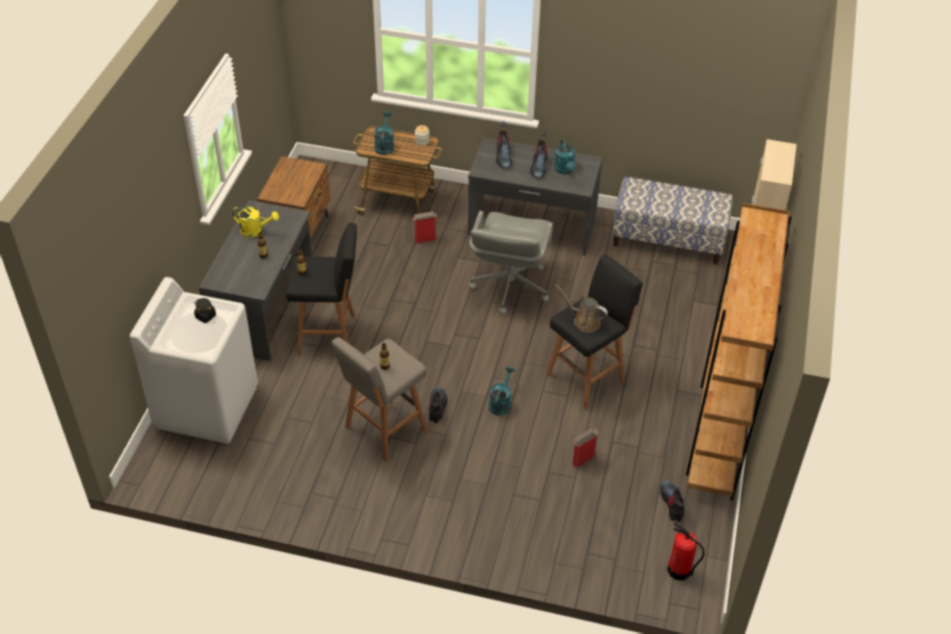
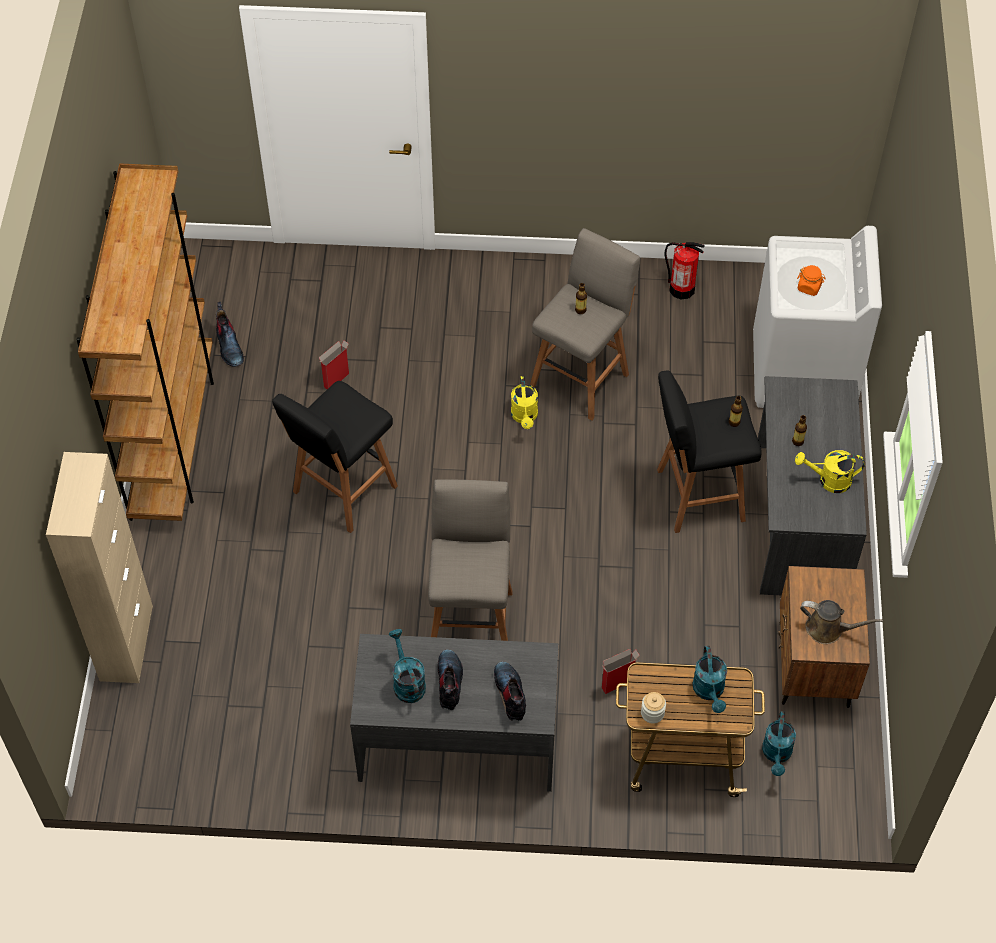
camera: 170 degrees right, 10 degrees up
black jar [194,298,216,323] -> orange jar [797,265,826,296]
boot [429,387,447,423] -> yellow watering can [511,376,538,429]
grey office chair [469,211,553,315] -> grey stool [428,480,513,641]
turquoise watering can [489,366,515,415] -> turquoise watering can moved to [762,711,796,776]
brown watering can [556,285,608,332] -> brown watering can moved to [800,600,883,644]
bench [612,176,733,264] -> none
fire extinguisher [667,523,704,580] -> fire extinguisher moved to [664,242,705,300]

